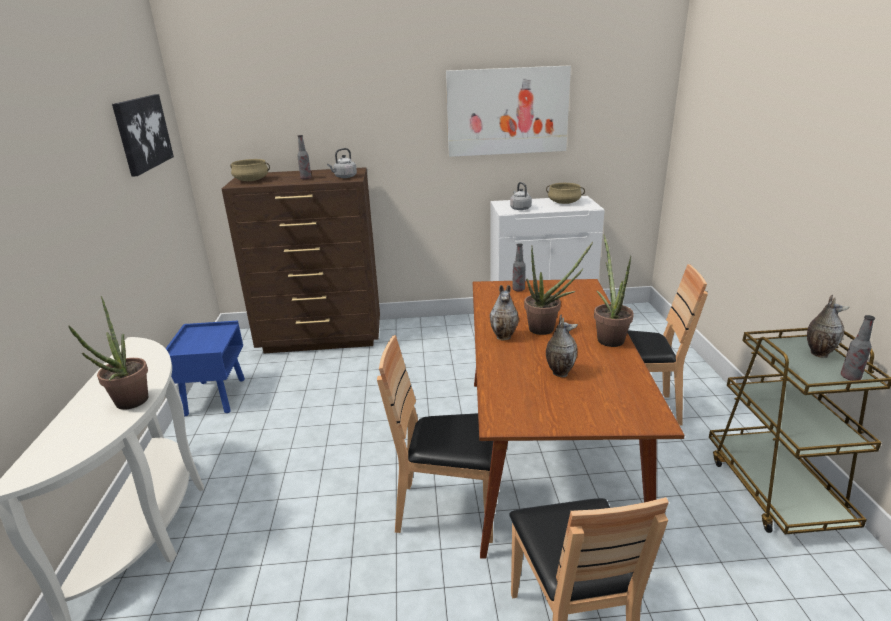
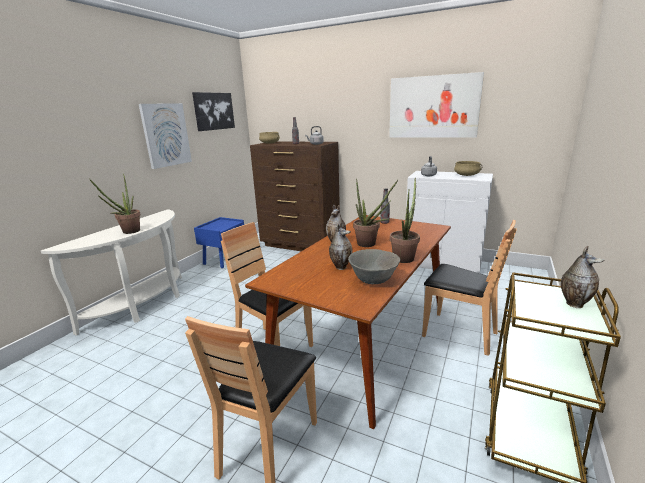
camera: 30 degrees right, 5 degrees down
bottle [841,315,875,381] -> none
none -> picture [139,103,192,169]
none -> grey bowl [348,249,400,284]

